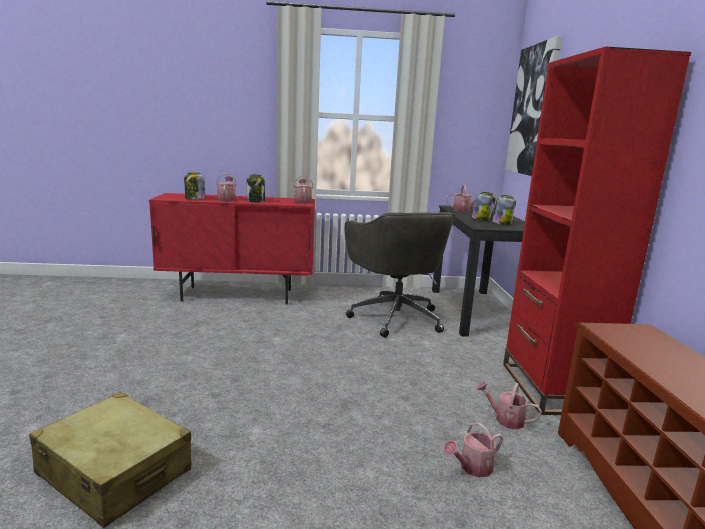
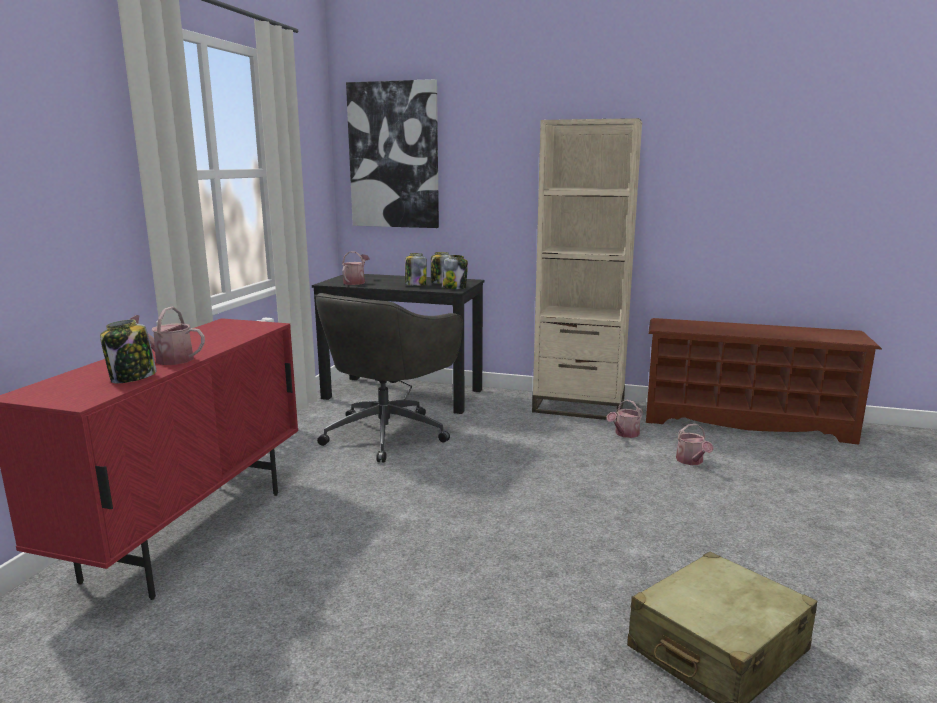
camera: 70 degrees left, 0 degrees up
jar [246,174,265,203] -> jar moved to [442,255,468,289]
watering can [294,176,313,204] -> none
grey office chair [344,212,454,338] -> grey office chair turned 120 degrees clockwise [315,293,463,463]
red bookcase [503,47,691,415] -> beige bookcase [532,118,642,421]

